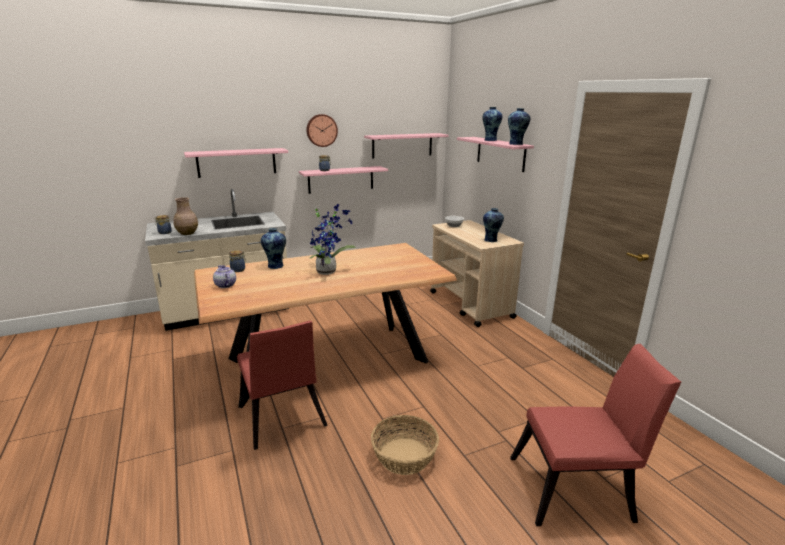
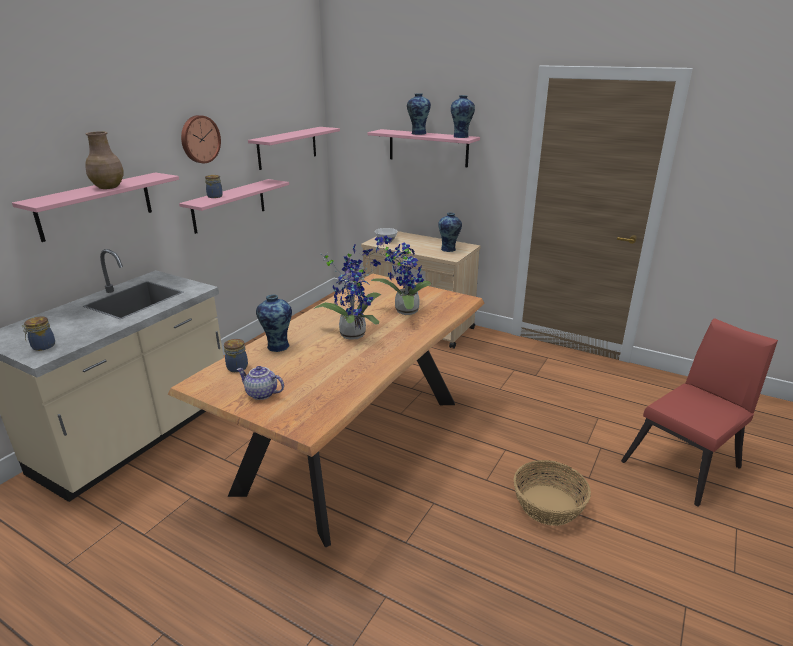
camera: 35 degrees left, 5 degrees up
brown vase [173,197,198,235] -> brown vase moved to [85,132,124,189]
red chair [237,320,328,450] -> none
none -> potted plant [371,235,431,315]

